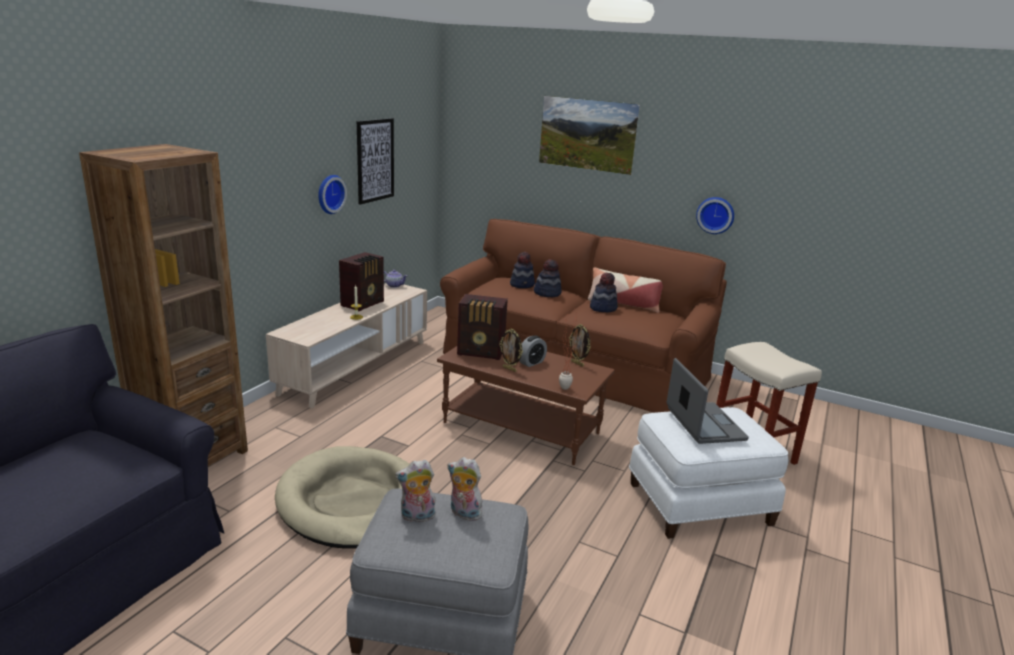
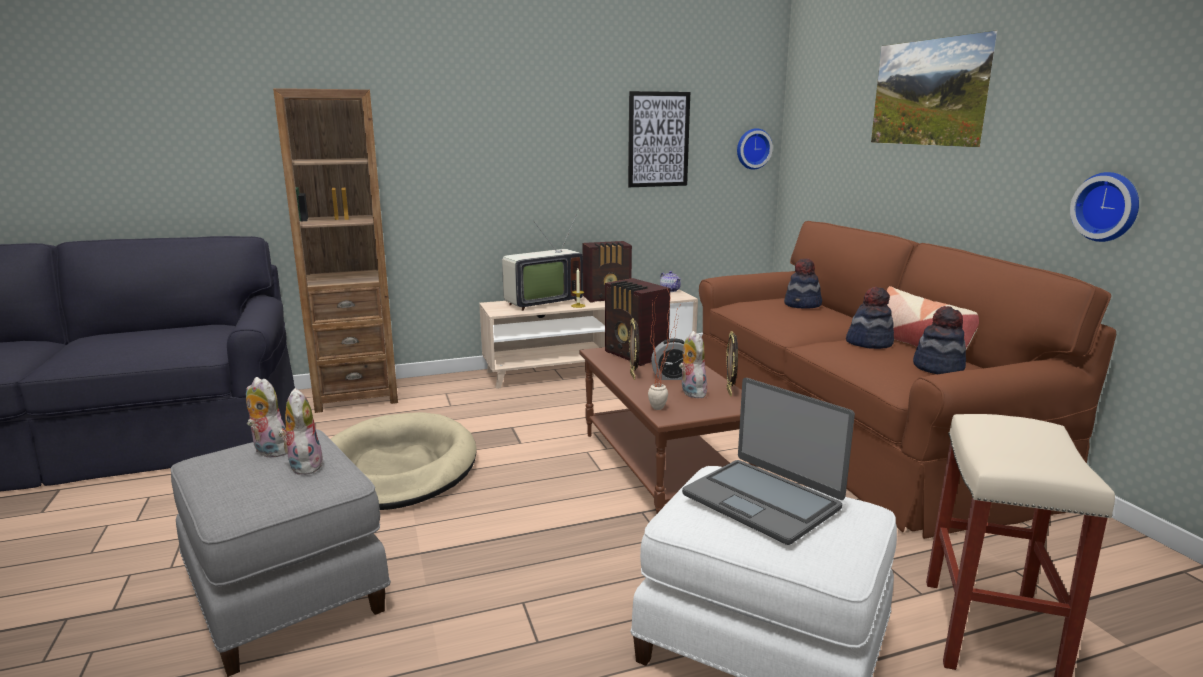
camera: 45 degrees right, 5 degrees down
wall clock [318,175,347,214] -> wall clock moved to [737,128,773,170]
hat [534,259,562,297] -> hat moved to [913,306,966,374]
laptop [666,358,749,444] -> laptop turned 105 degrees clockwise [682,378,855,545]
none -> television [502,214,583,311]
none -> plush toy [679,331,707,398]

